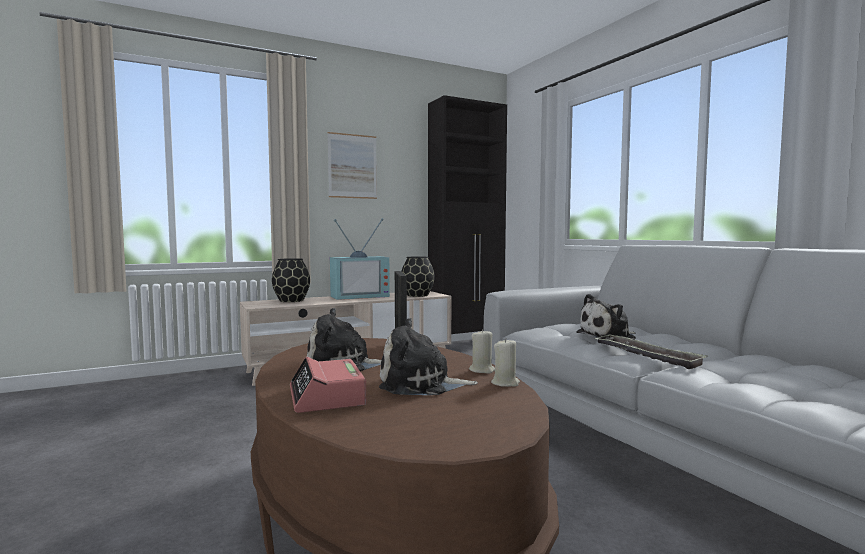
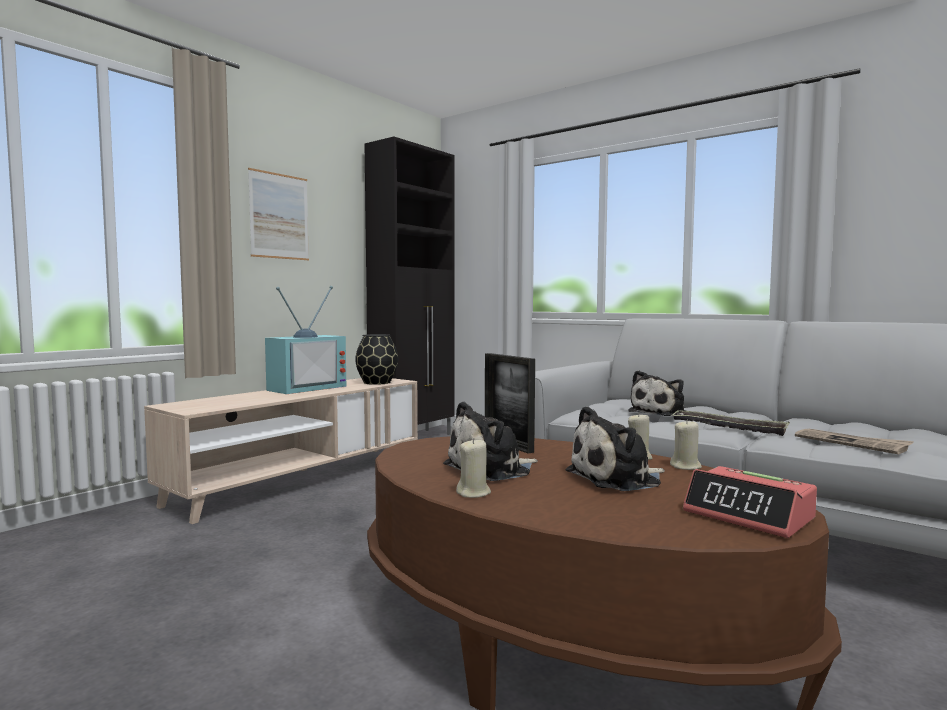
camera: 25 degrees left, 0 degrees up
black vase [272,258,310,302] -> none
alarm clock [290,357,366,413] -> alarm clock moved to [683,466,817,538]
none -> beige candle [456,438,491,498]
none -> newspaper [795,429,914,454]

